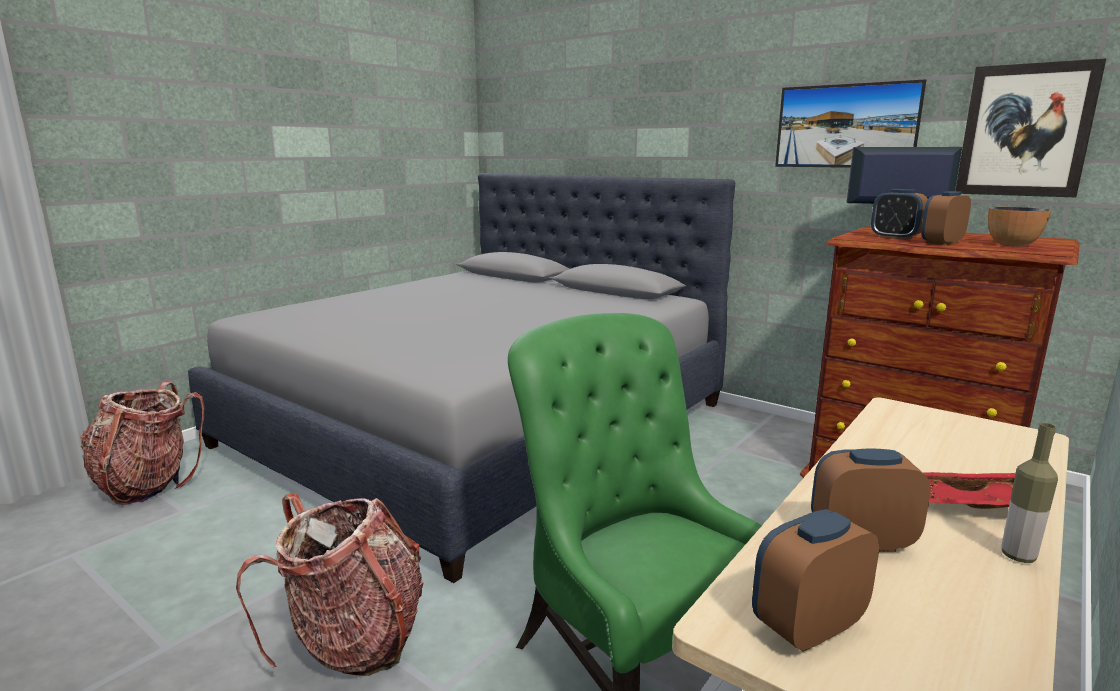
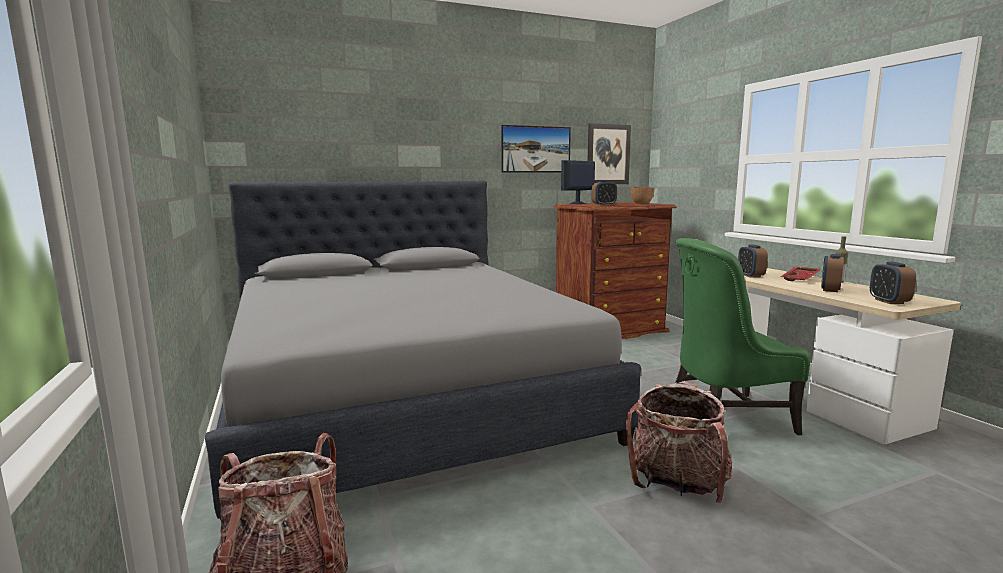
camera: 60 degrees left, 5 degrees down
alarm clock [921,191,971,245] -> alarm clock moved to [738,245,768,278]

